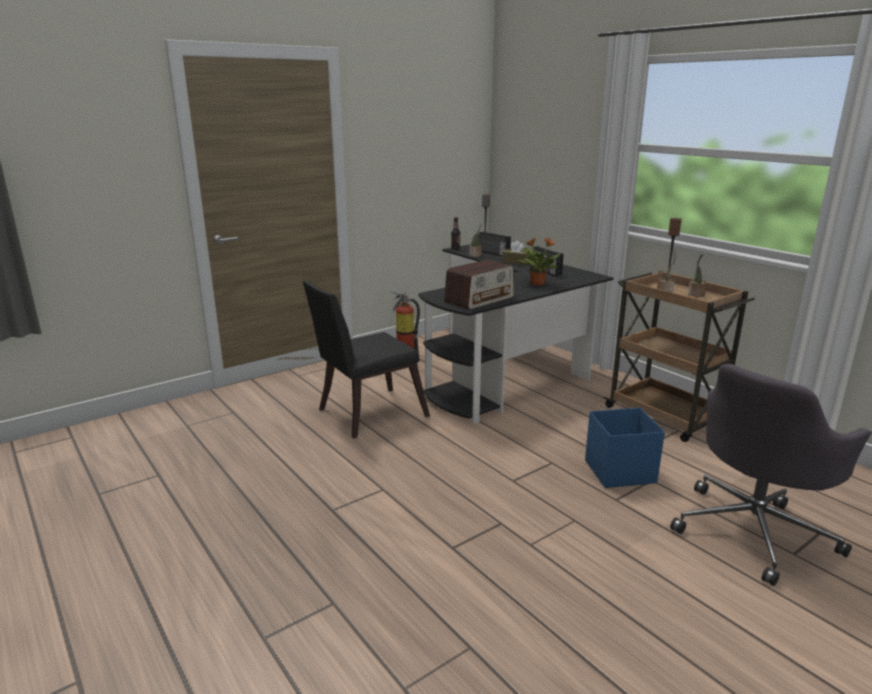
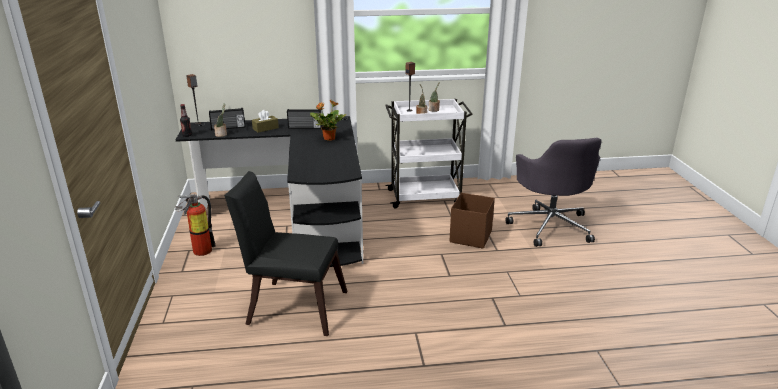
camera: 60 degrees left, 5 degrees up
black chair [303,280,430,439] -> black chair turned 105 degrees clockwise [224,171,348,336]
radio [444,260,514,310] -> none
blue storage box [585,408,665,488] -> brown storage box [449,193,495,249]
brown cart [604,271,755,442] -> white cart [385,99,473,209]

